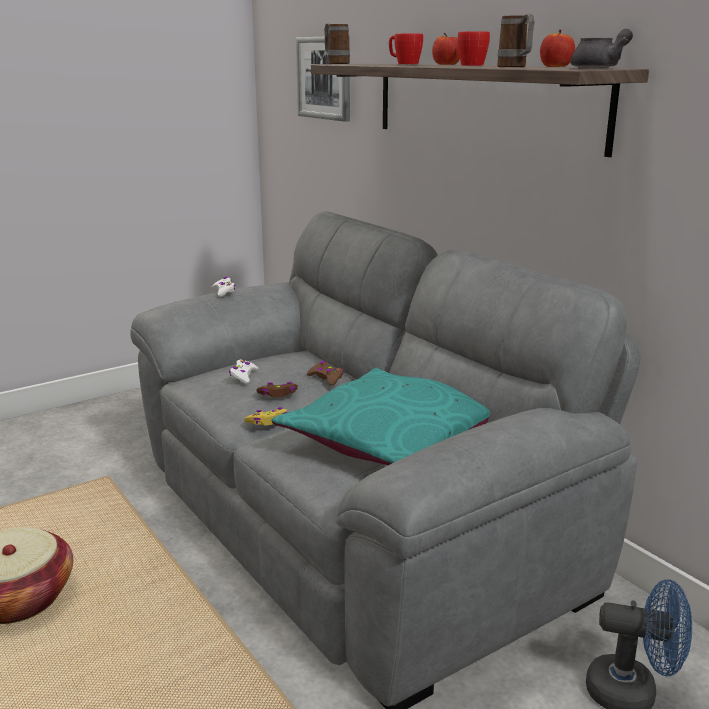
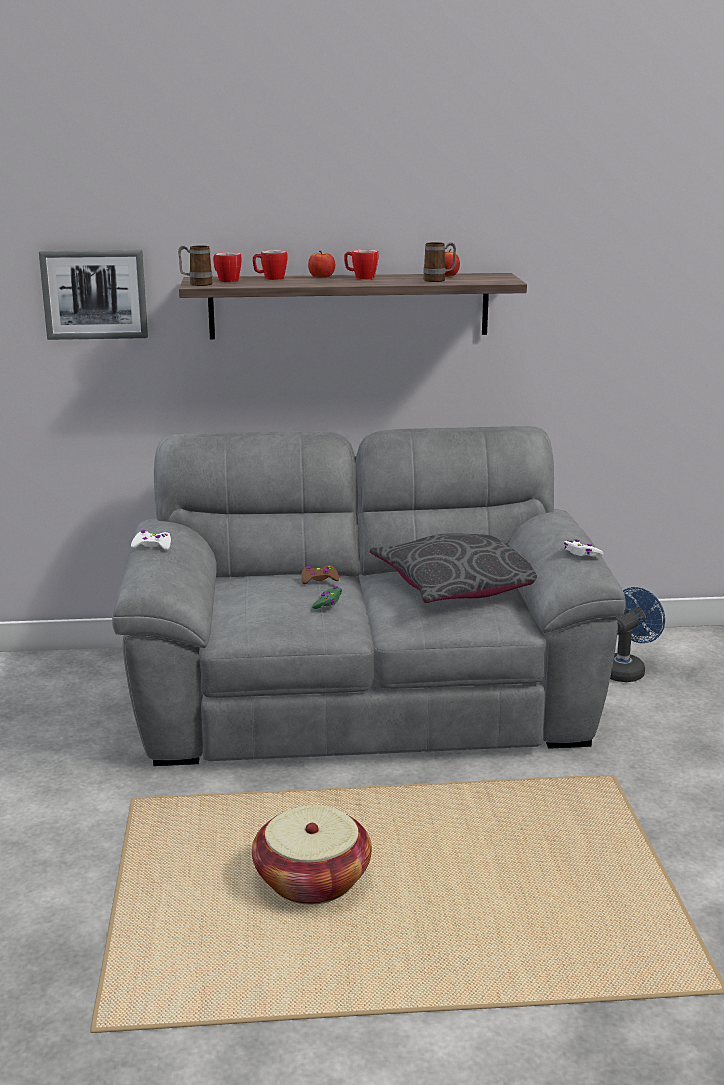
camera: 60 degrees left, 0 degrees up
white game controller [229,360,259,384] -> white game controller moved to [563,540,603,556]
yellow game controller [244,407,288,425] -> none
brown game controller [256,382,298,397] -> green game controller [312,586,342,609]
turquoise pillow [272,368,490,465] -> grey pillow [370,533,537,603]
grey teapot [570,29,633,68] -> none
none -> mug [213,252,242,283]

